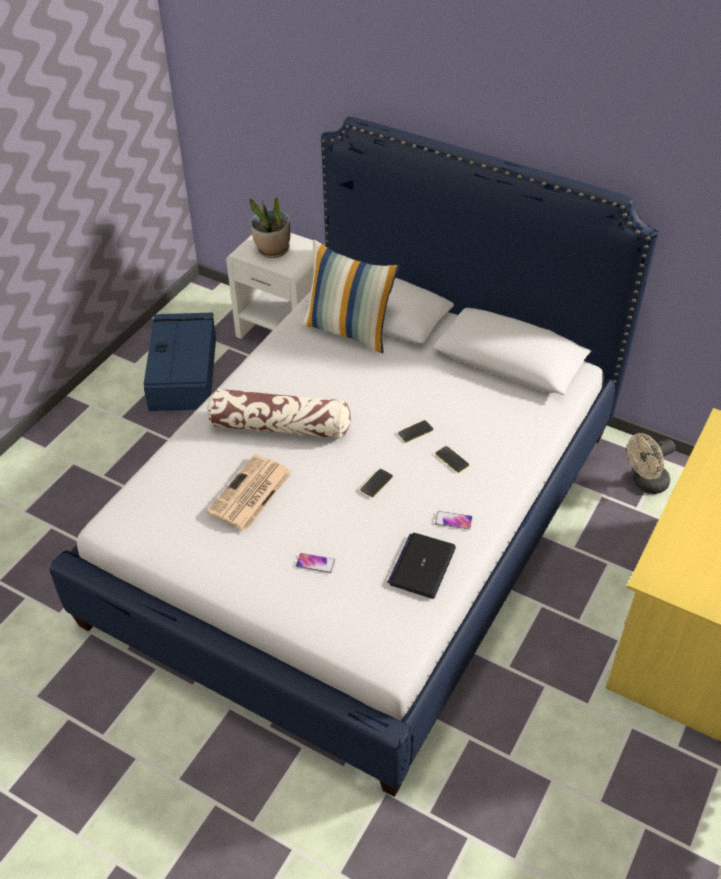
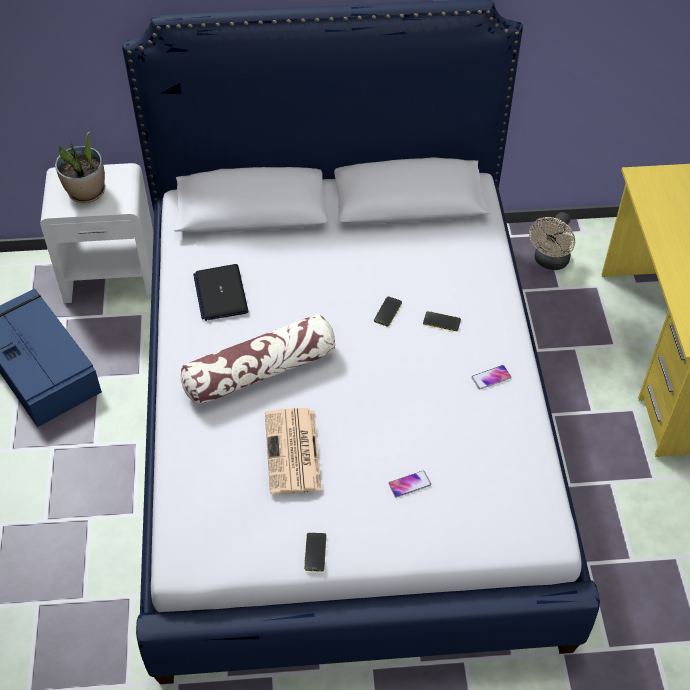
camera: 35 degrees left, 5 degrees up
pillow [302,239,400,353] -> none
phone [360,469,393,497] -> phone moved to [304,533,326,572]
laptop [388,533,456,599] -> laptop moved to [193,264,249,321]

